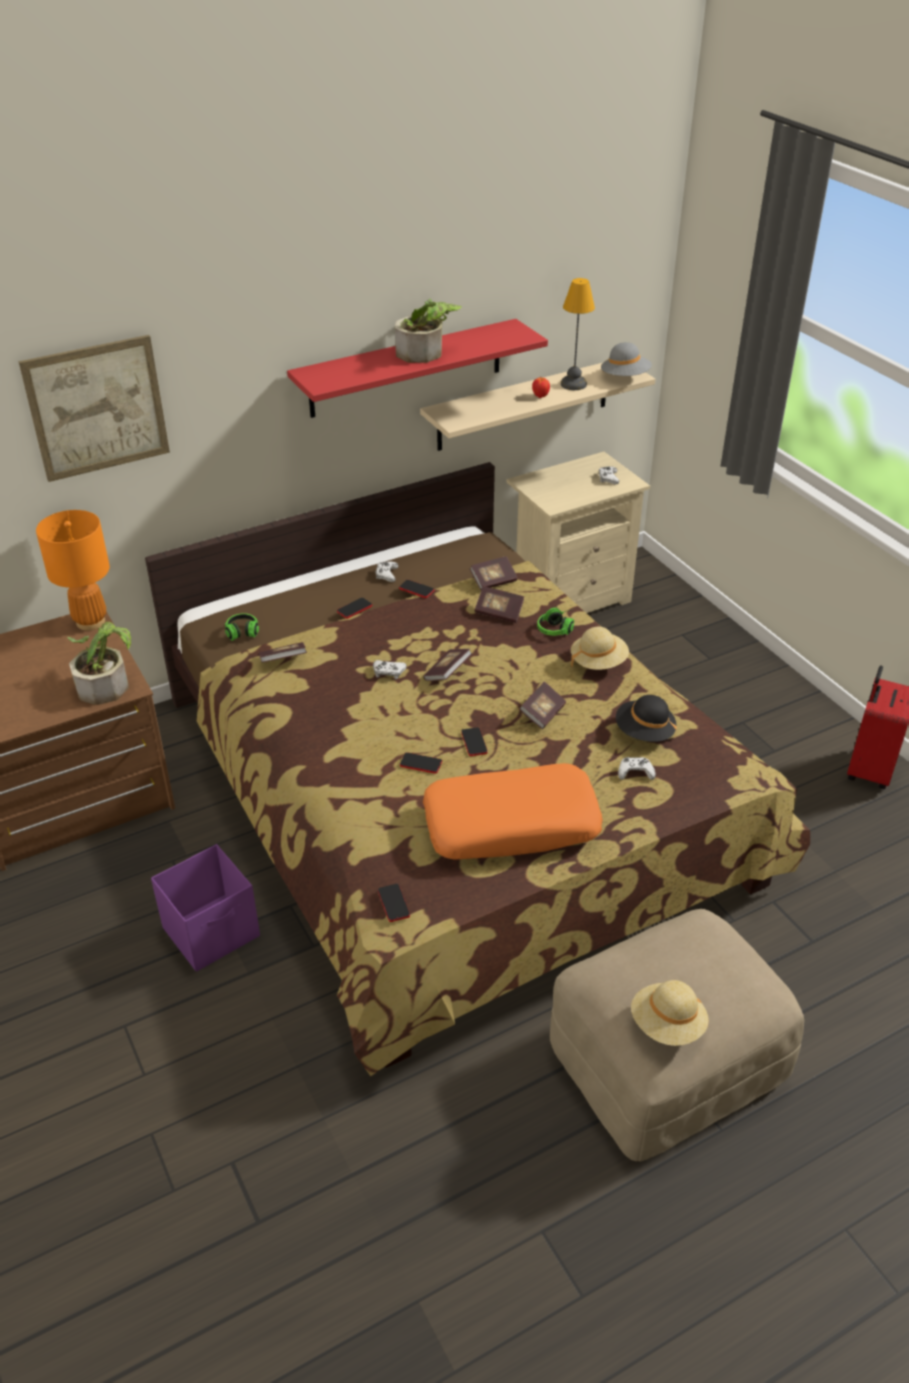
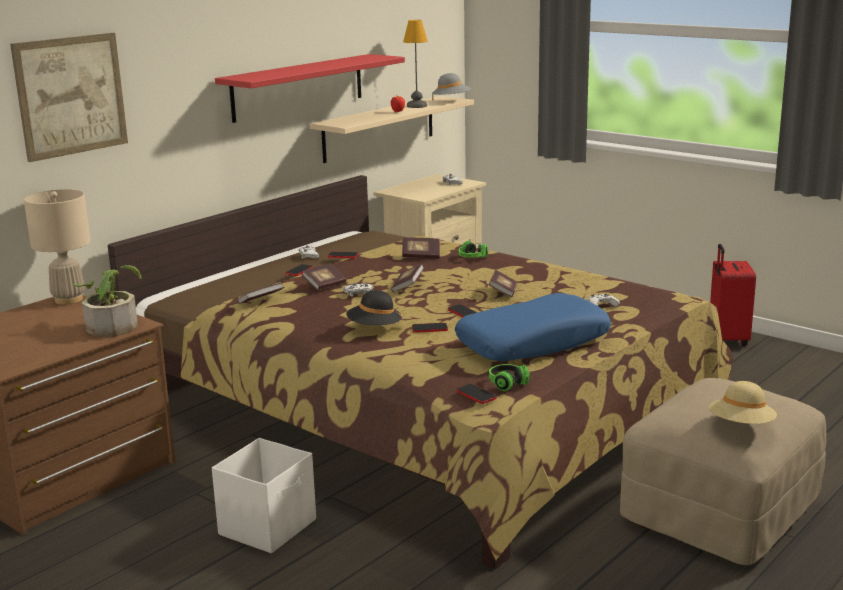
camera: 20 degrees left, 20 degrees down
orange table lamp [36,510,110,631] -> beige table lamp [24,189,90,305]
purple storage box [151,844,260,972] -> white storage box [212,438,316,553]
headphones [225,613,259,641] -> headphones moved to [489,364,530,391]
potted plant [395,299,462,363] -> none
orange pillow [423,763,603,860] -> blue pillow [455,293,611,361]
book [470,556,518,590] -> book moved to [302,263,347,290]
beige hat [571,626,629,670] -> none
black hat [616,695,677,742] -> black hat moved to [346,290,403,327]

